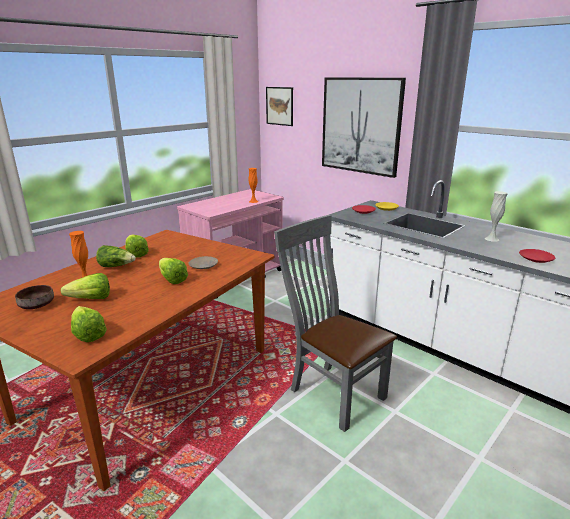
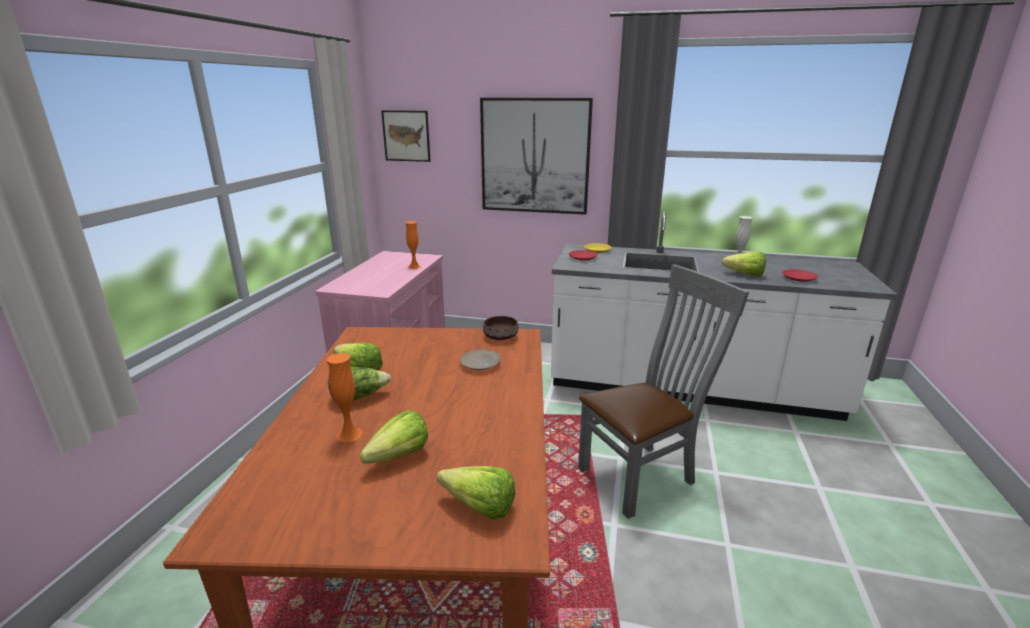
camera: 30 degrees left, 0 degrees up
brown bowl [15,285,54,309] -> brown bowl moved to [483,316,518,340]
lettuce [159,258,188,284] -> lettuce moved to [722,252,766,277]
grey chair [274,215,397,432] -> grey chair turned 135 degrees clockwise [578,265,749,519]

